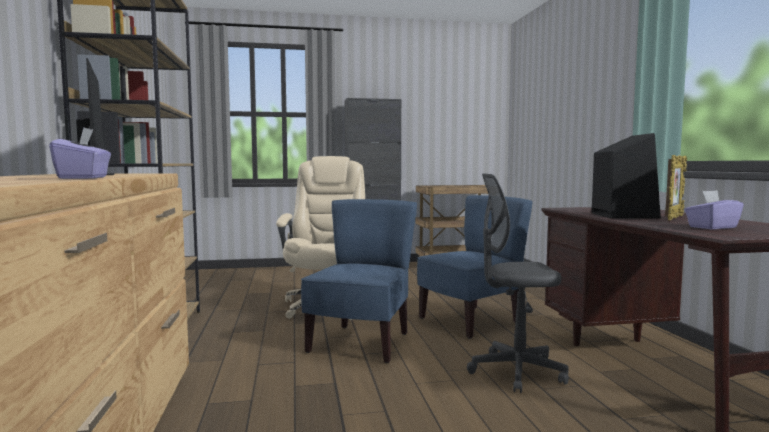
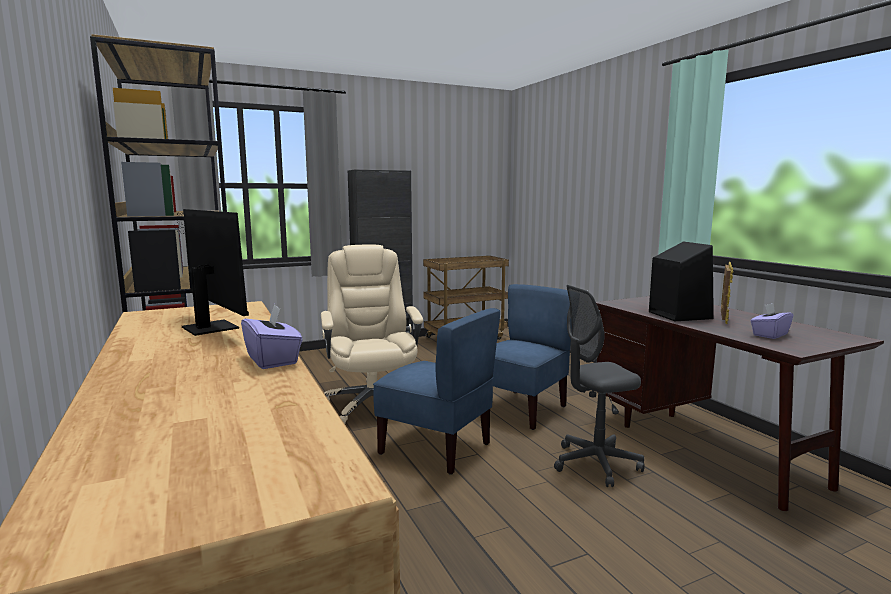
camera: 15 degrees left, 5 degrees up
blue chair [301,199,417,363] -> blue chair turned 120 degrees clockwise [373,308,500,475]

